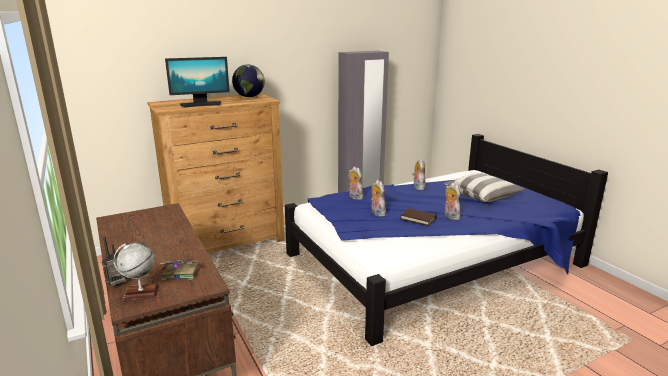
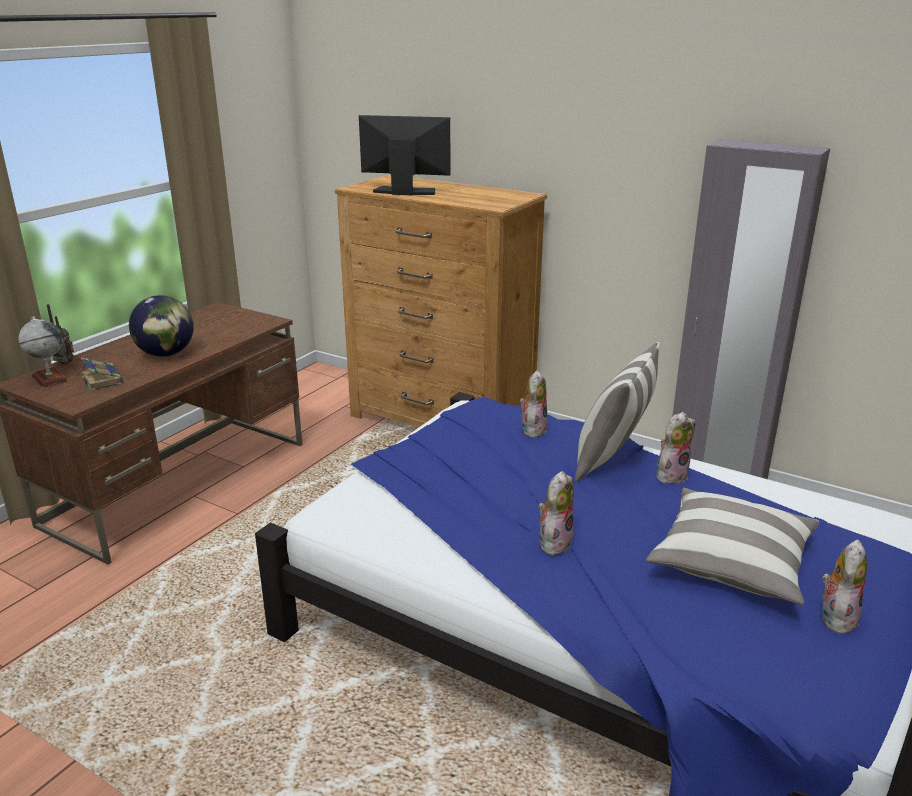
camera: 60 degrees right, 5 degrees up
monitor [165,57,230,108] -> monitor turned 150 degrees clockwise [359,115,450,195]
globe [232,65,265,97] -> globe moved to [129,295,194,357]
plush toy [371,180,386,217] -> plush toy moved to [822,540,867,634]
brown book [400,208,437,226] -> none
none -> pillow [575,342,660,482]

